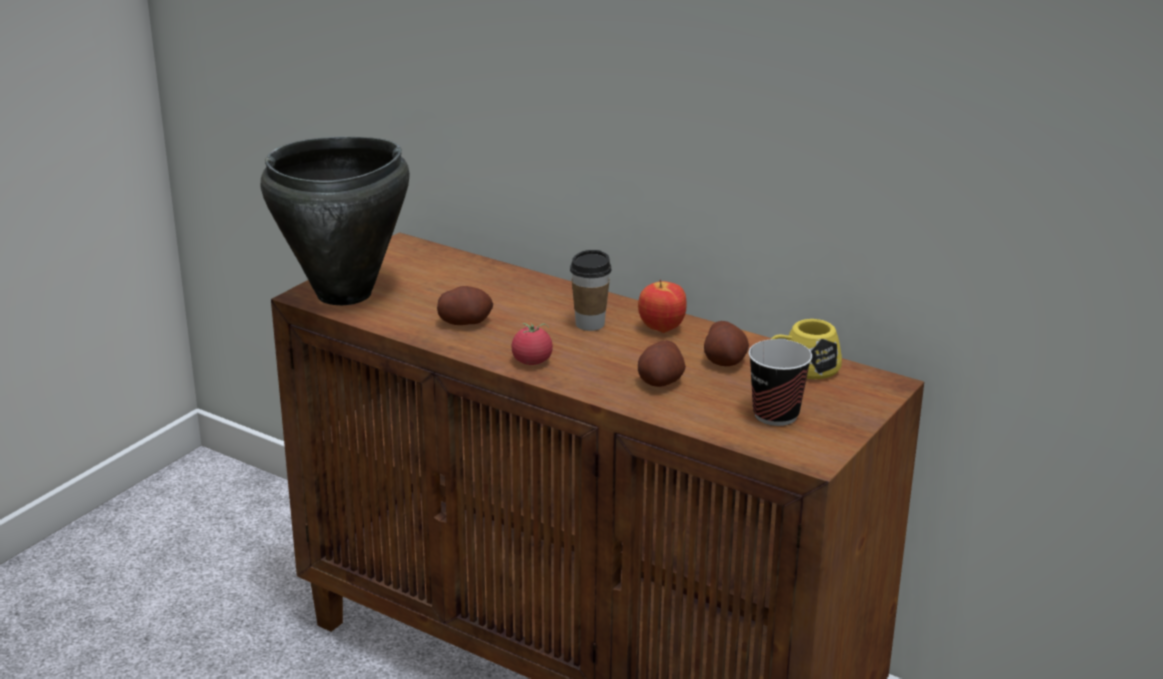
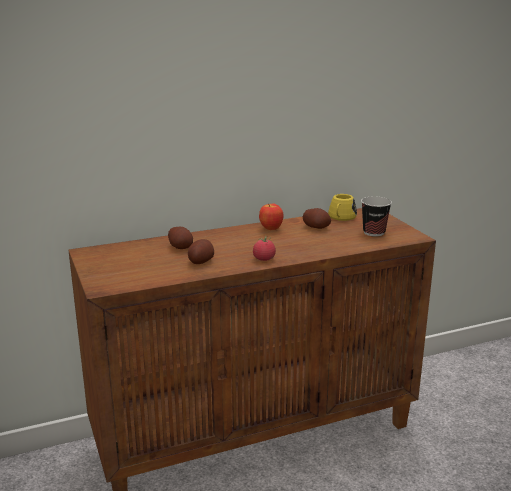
camera: 55 degrees left, 5 degrees down
black cooking pot [261,137,410,305] -> none
cup [570,250,611,331] -> none
potato [638,340,686,387] -> potato moved to [168,227,193,249]

